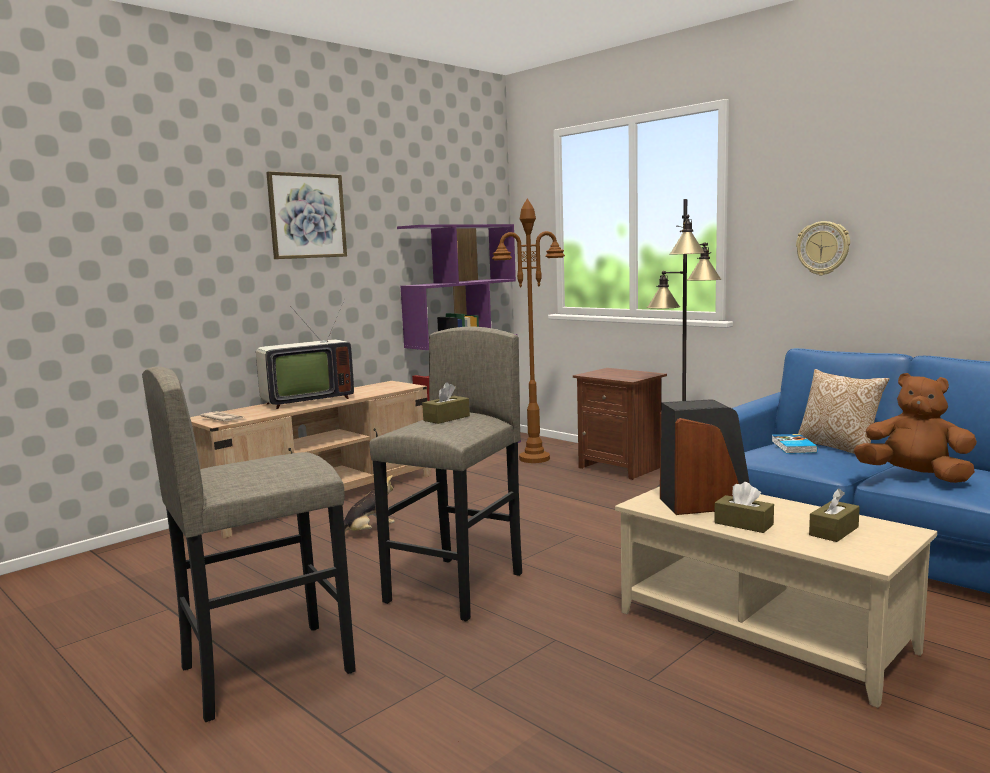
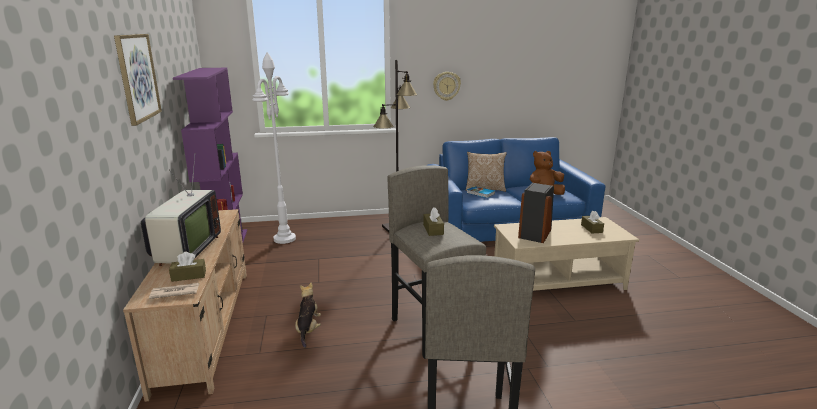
camera: 55 degrees left, 10 degrees up
brown floor lamp [492,198,565,463] -> white floor lamp [252,52,296,244]
brown nightstand [573,368,667,480] -> none
brown tissue box [714,482,774,533] -> brown tissue box moved to [169,252,206,282]

